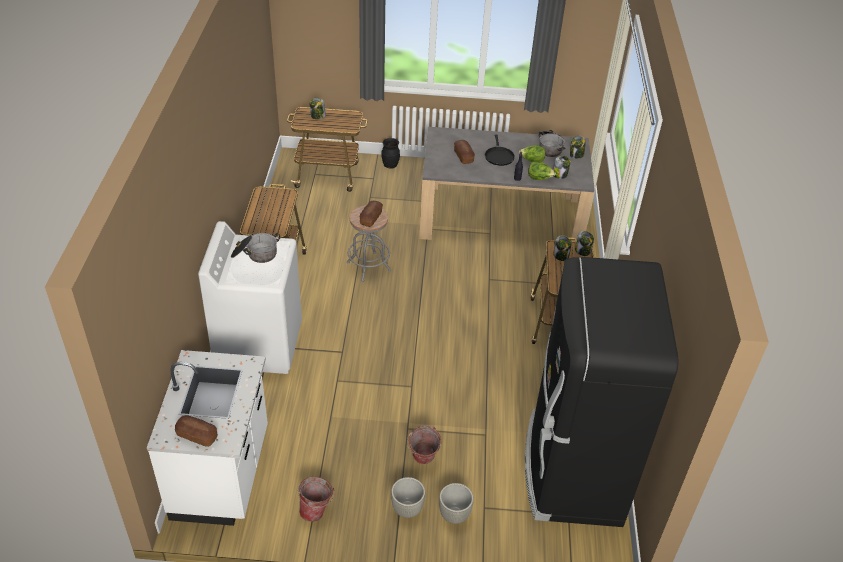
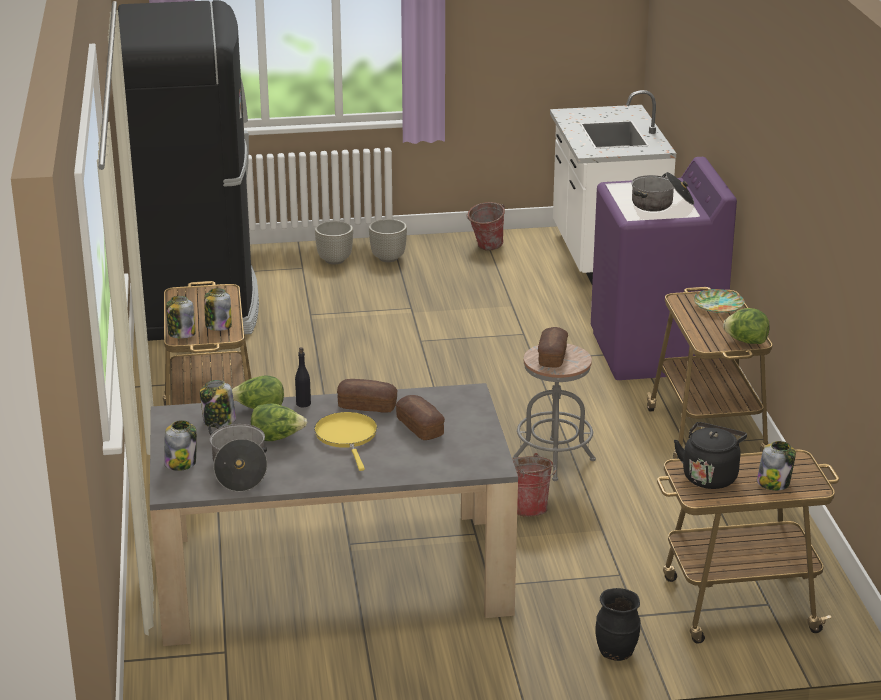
camera: 170 degrees right, 15 degrees down
bread [175,415,217,447] -> bread moved to [337,379,397,413]
white washing machine [198,221,302,374] -> purple washing machine [591,157,737,380]
bucket [407,425,442,464] -> bucket moved to [512,453,556,517]
black frying pan [485,135,515,166] -> yellow frying pan [314,412,377,471]
none -> black kettle [674,422,747,489]
none -> plate [694,289,745,313]
none -> lettuce [723,308,769,344]

